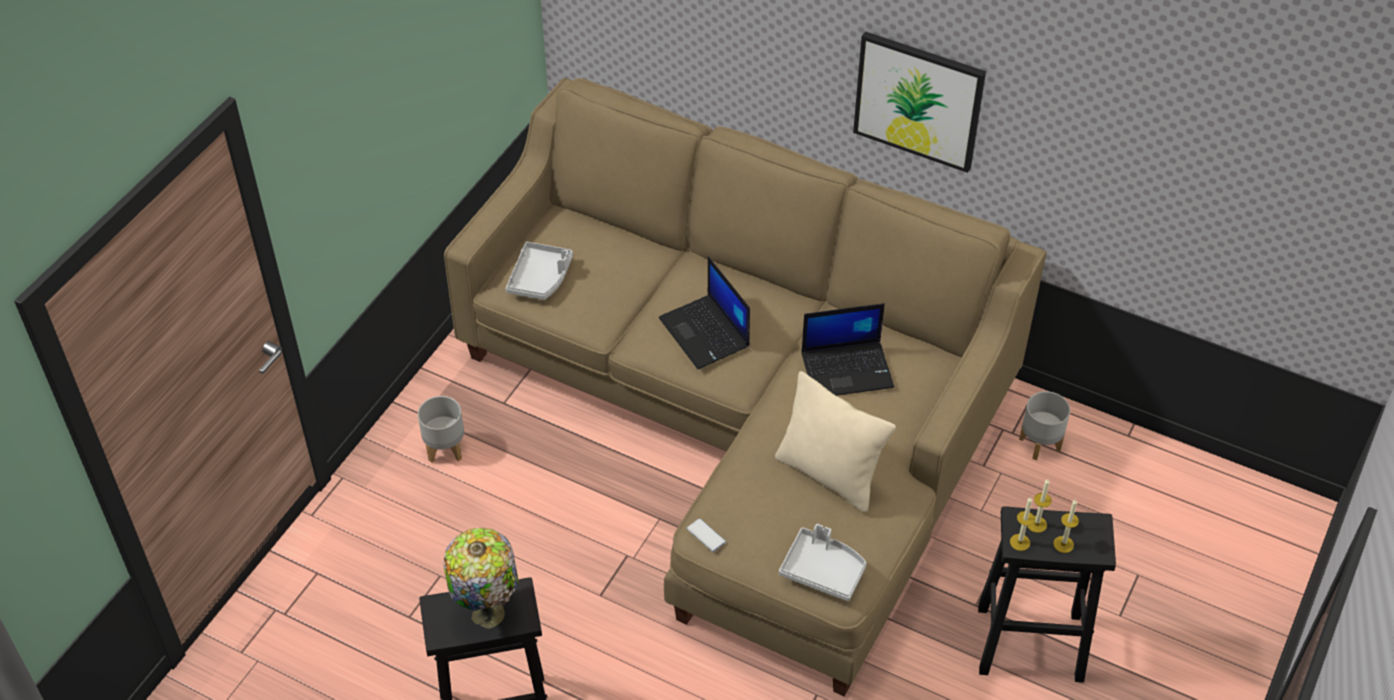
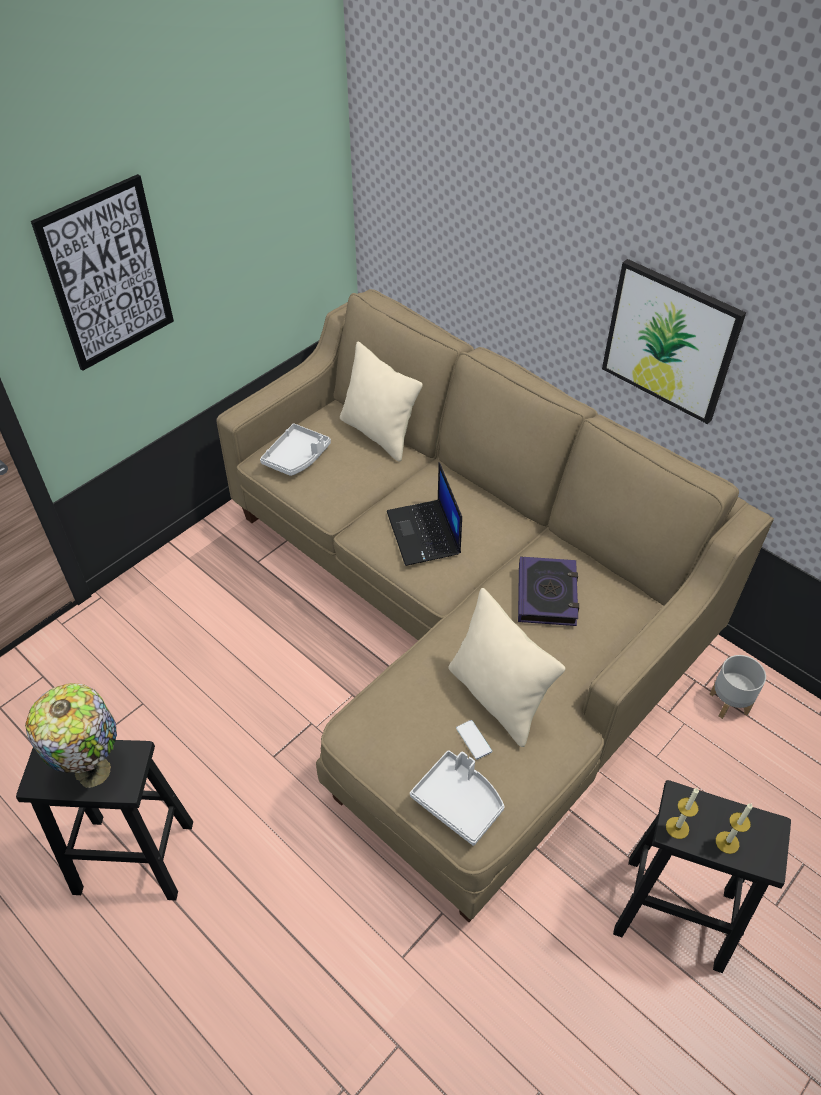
camera: 15 degrees right, 0 degrees up
grey planter [418,396,464,463] -> none
phone [687,518,726,552] -> phone moved to [456,720,492,760]
laptop [801,303,894,396] -> book [518,556,579,626]
candle [1027,479,1052,533] -> none
none -> picture [31,174,174,371]
none -> beige pillow [340,342,423,462]

